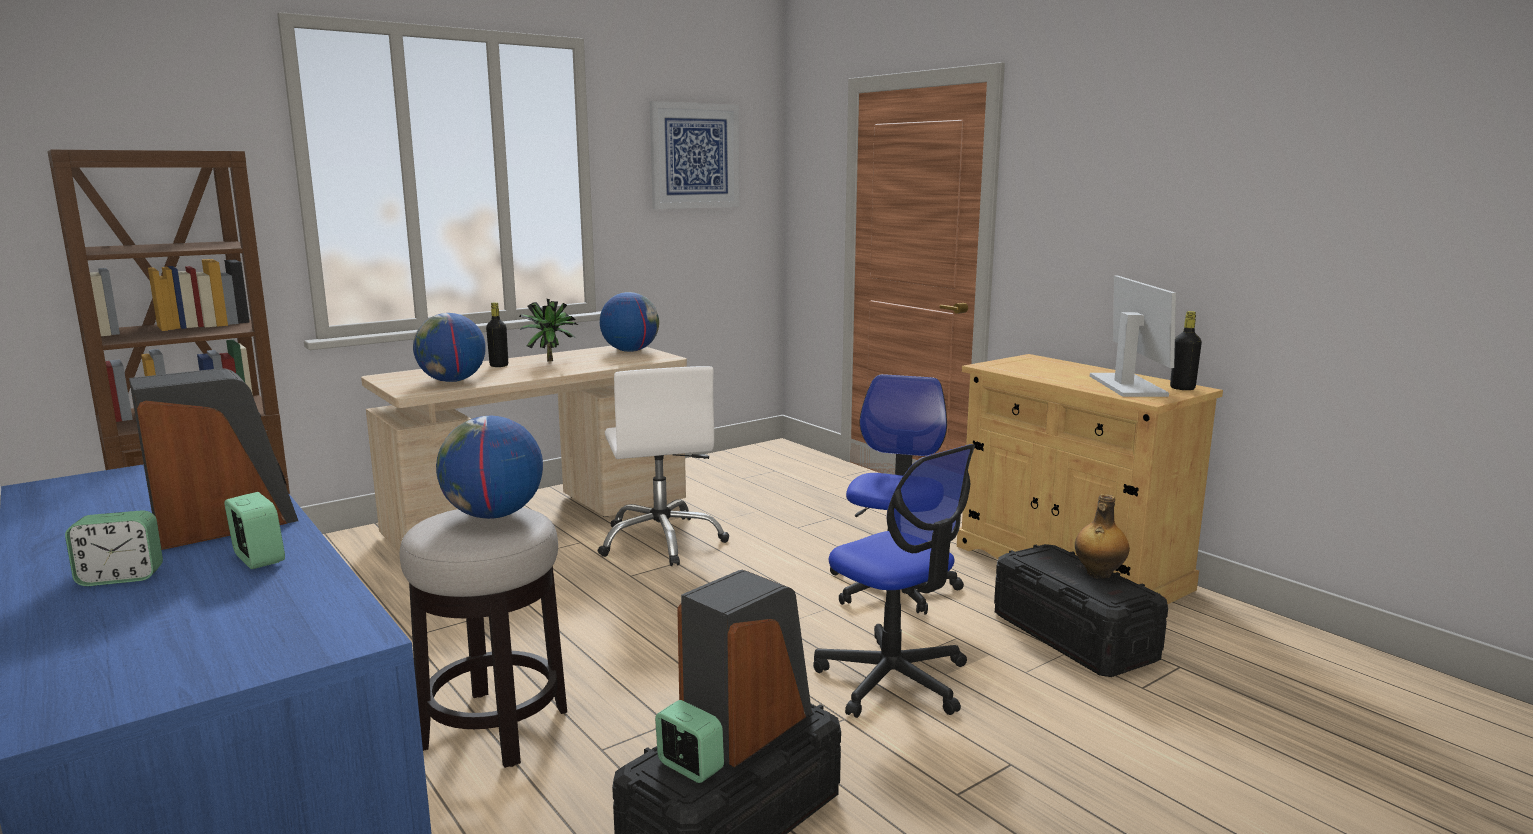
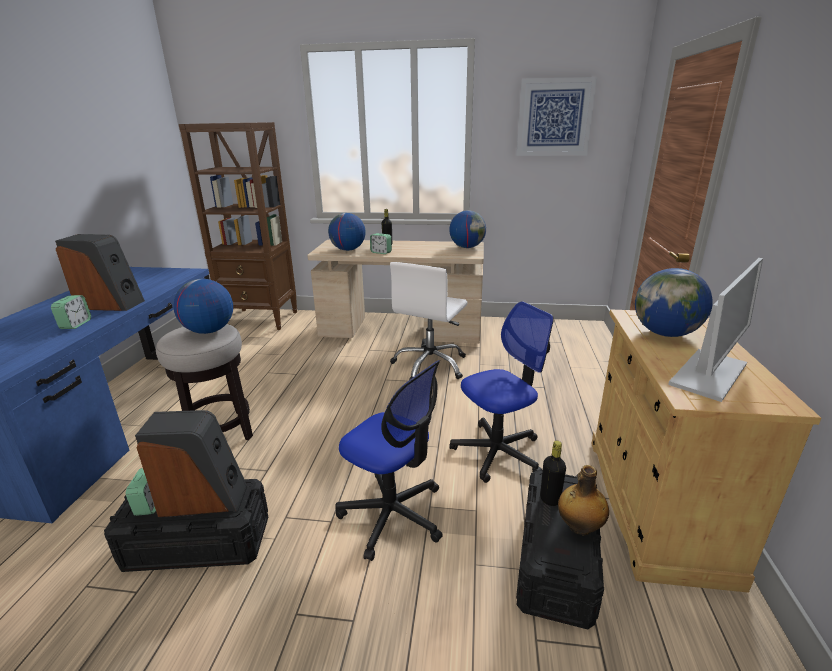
camera: 45 degrees right, 10 degrees up
alarm clock [65,510,163,586] -> alarm clock moved to [370,233,392,254]
potted plant [519,299,578,361] -> none
office chair [813,444,975,718] -> office chair turned 60 degrees counterclockwise [336,360,443,561]
black bottle [1170,311,1202,390] -> black bottle moved to [540,440,566,506]
none -> globe [635,268,713,337]

